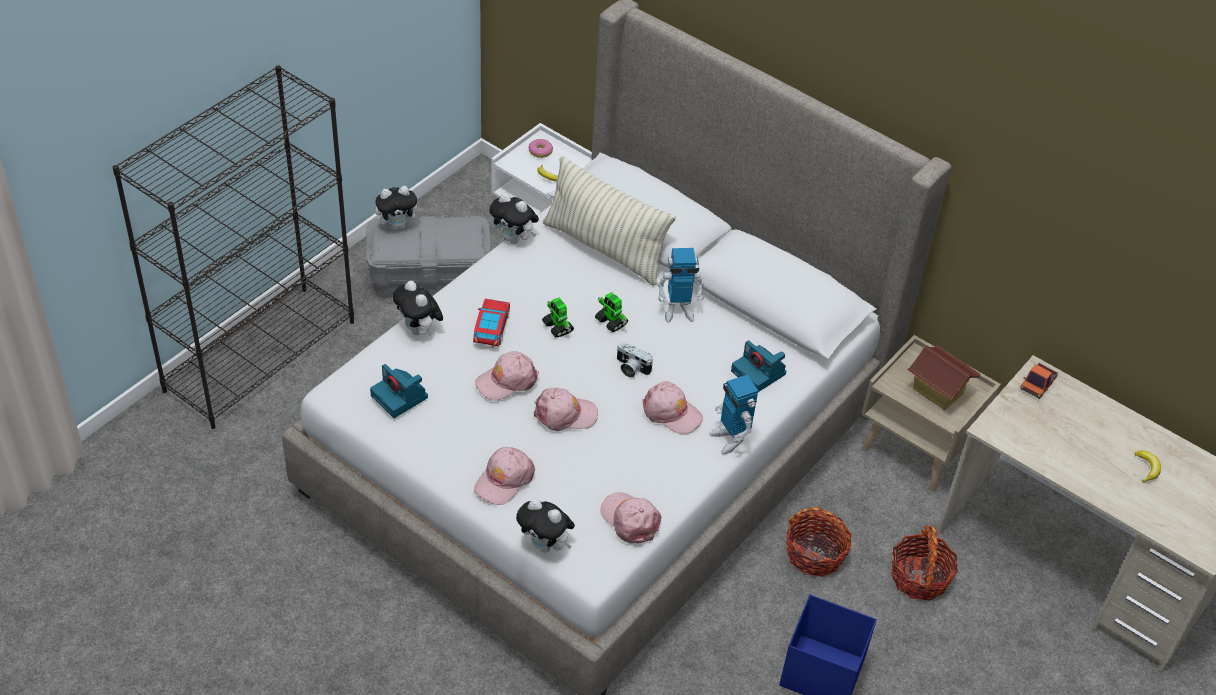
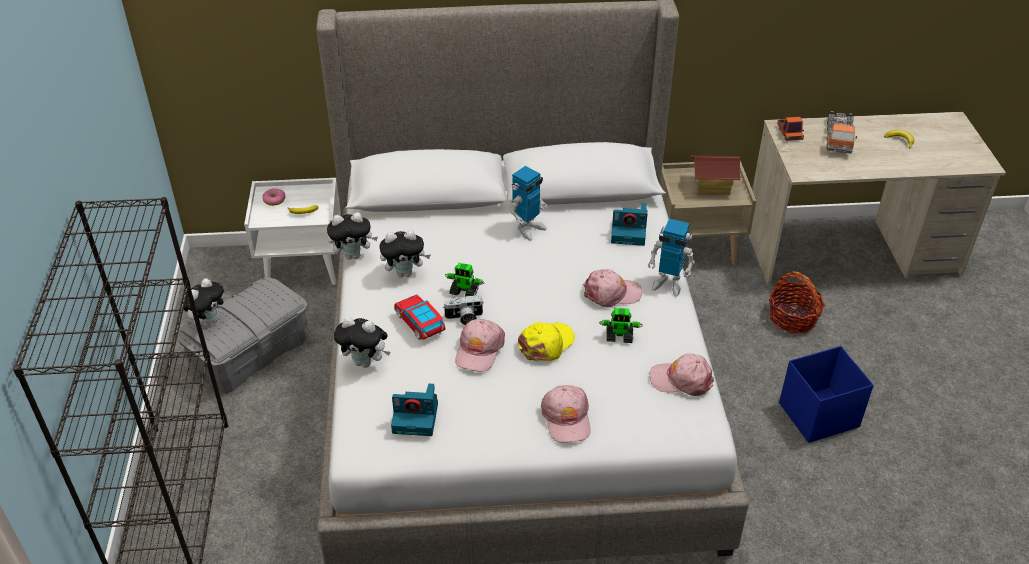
camera: 40 degrees left, 5 degrees down
plush toy [516,498,575,553] -> plush toy moved to [380,230,431,277]
pink cap [534,388,598,431] -> yellow cap [518,322,575,361]
pillow [543,156,676,286] -> none
toy robot [595,292,628,332] -> toy robot moved to [599,308,643,343]
camera [617,342,653,378] -> camera moved to [444,295,484,325]
basket [787,507,852,577] -> none
none -> toy truck [827,111,857,154]

